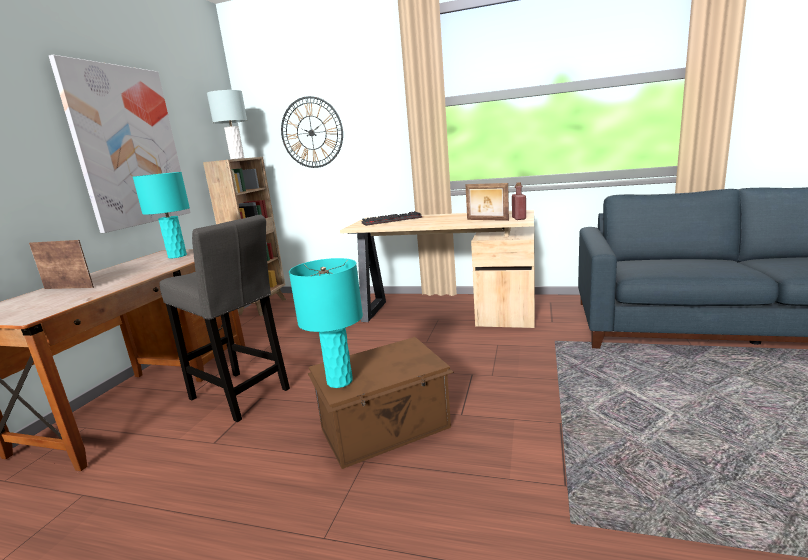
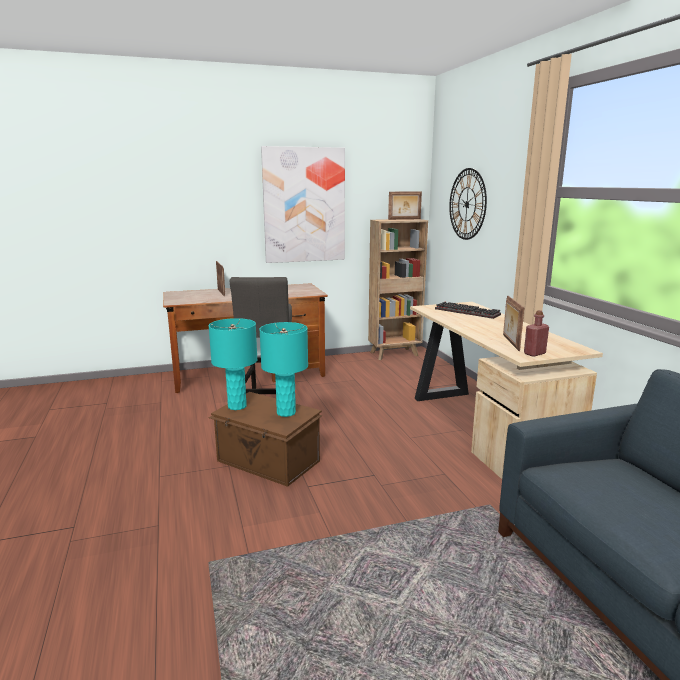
camera: 55 degrees right, 0 degrees up
turquoise table lamp [133,172,190,258] -> turquoise table lamp moved to [259,322,308,417]
grey table lamp [207,90,247,159] -> picture frame [388,192,422,220]

